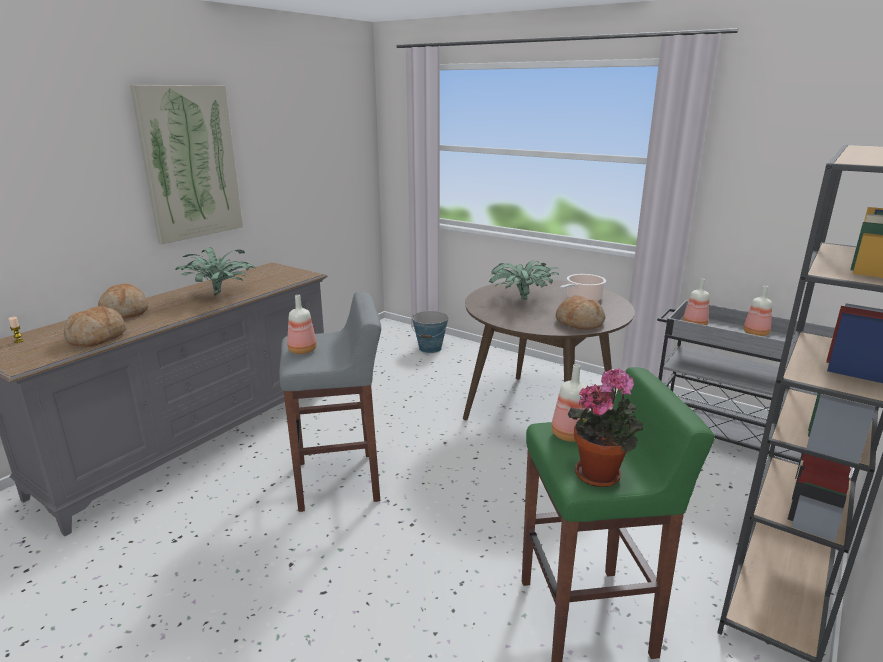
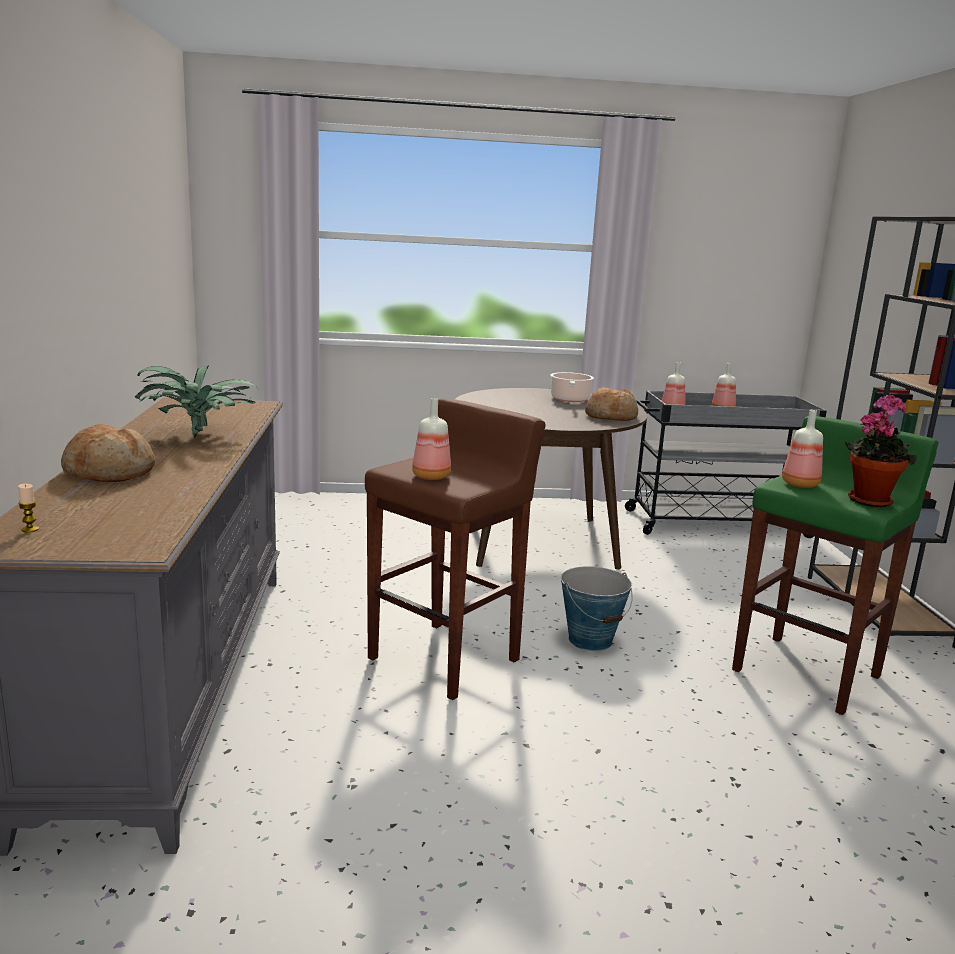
camera: 40 degrees left, 5 degrees down
bread [64,306,127,347] -> none
picture [130,85,243,244] -> none
grey stool [279,292,381,512] -> brown stool [365,398,546,700]
bucket [411,311,449,353] -> bucket moved to [561,566,633,651]
potted plant [489,261,559,300] -> none

